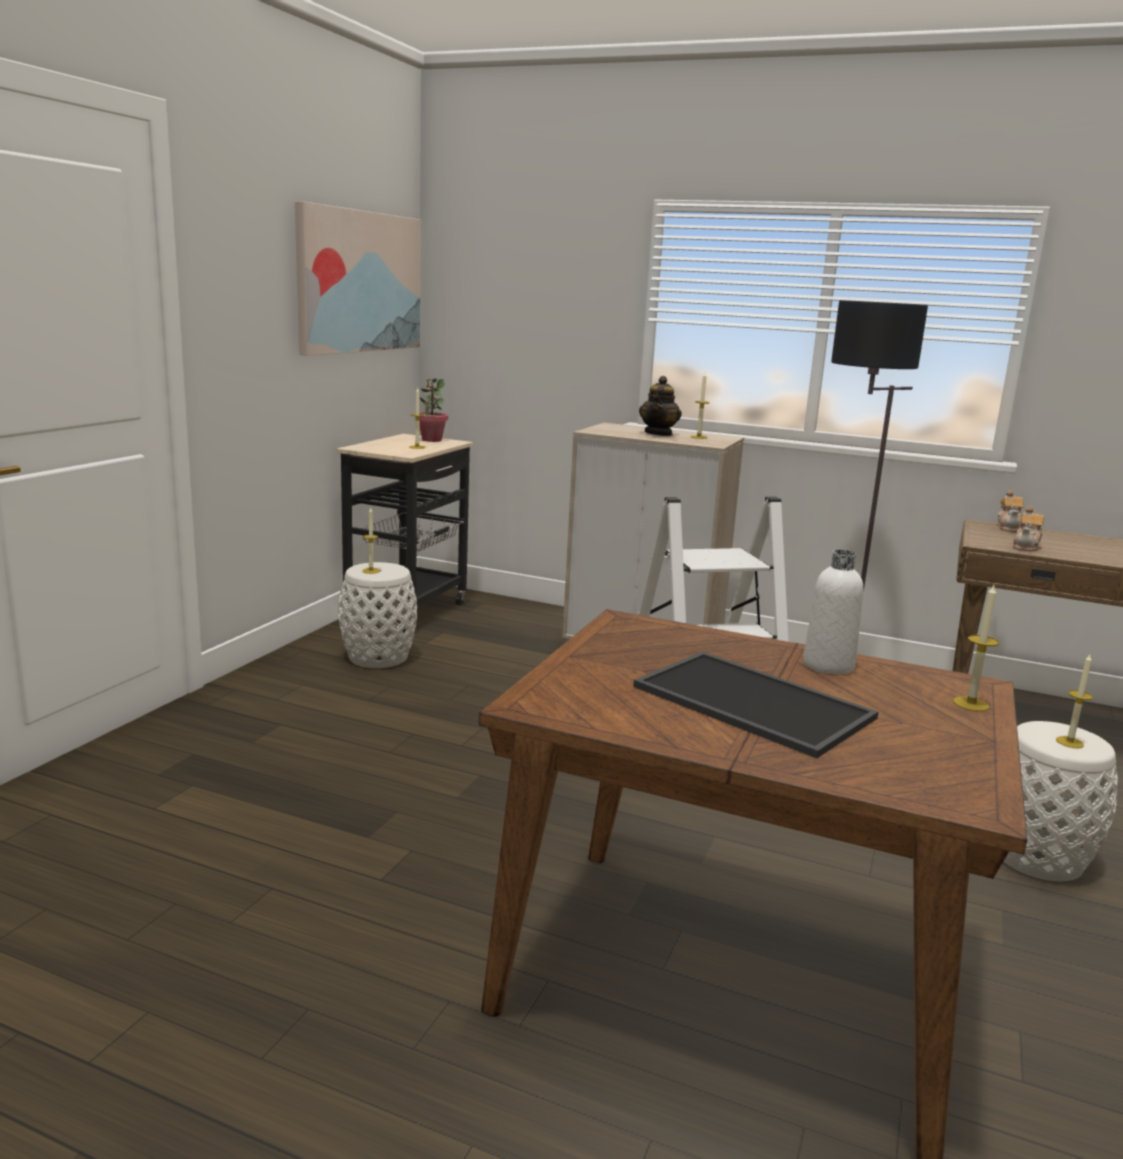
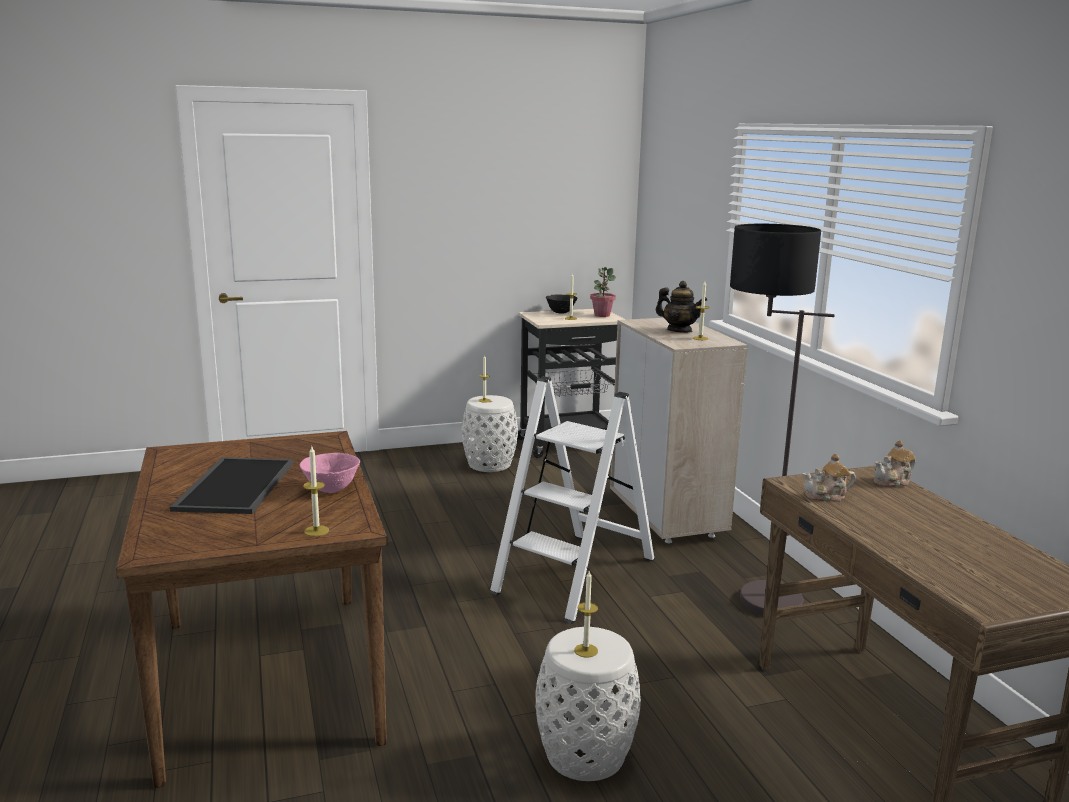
camera: 50 degrees right, 0 degrees up
picture [295,201,421,356] -> none
teapot [639,376,682,436] -> teapot turned 120 degrees counterclockwise [656,281,707,333]
white bottle [803,550,863,674] -> pink bowl [300,453,360,493]
none -> black bowl [546,294,577,314]

